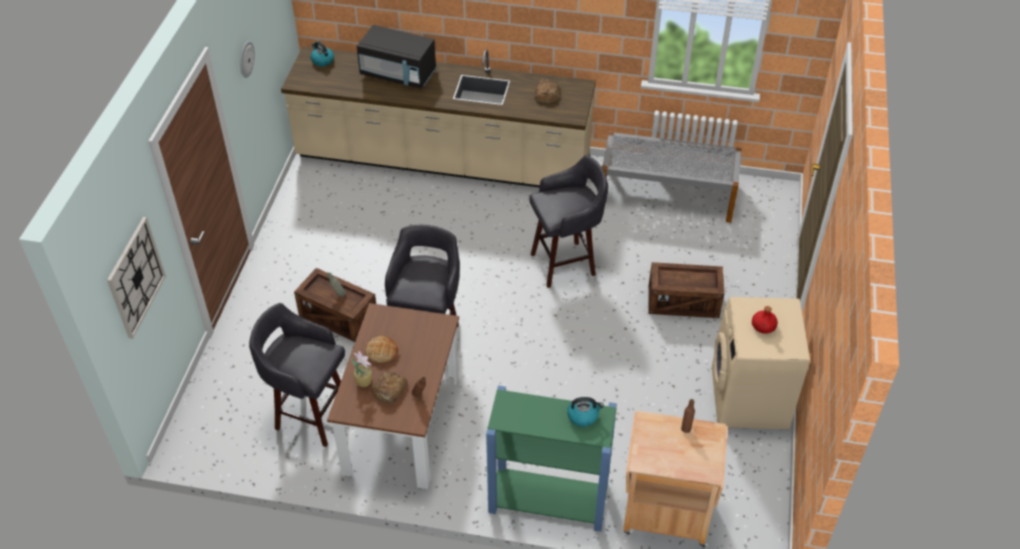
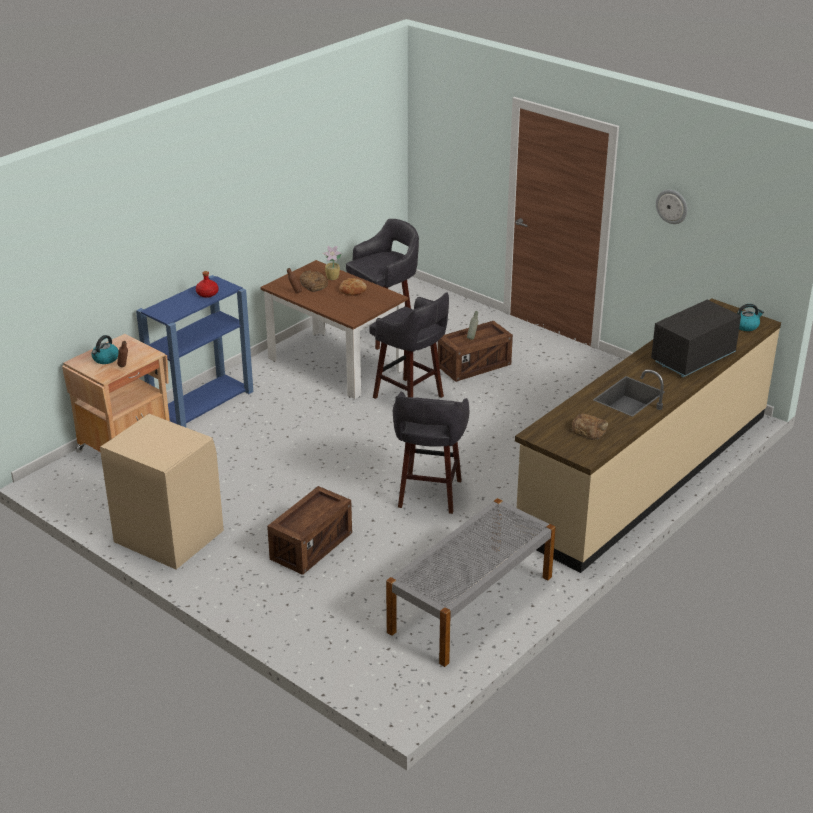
camera: 120 degrees right, 15 degrees down
wall clock [107,217,166,339] -> none
green bookcase [486,385,617,532] -> blue bookcase [136,275,253,427]
kettle [567,397,604,427] -> kettle moved to [91,335,119,364]
red bottle [752,306,778,334] -> red bottle moved to [196,271,219,298]

